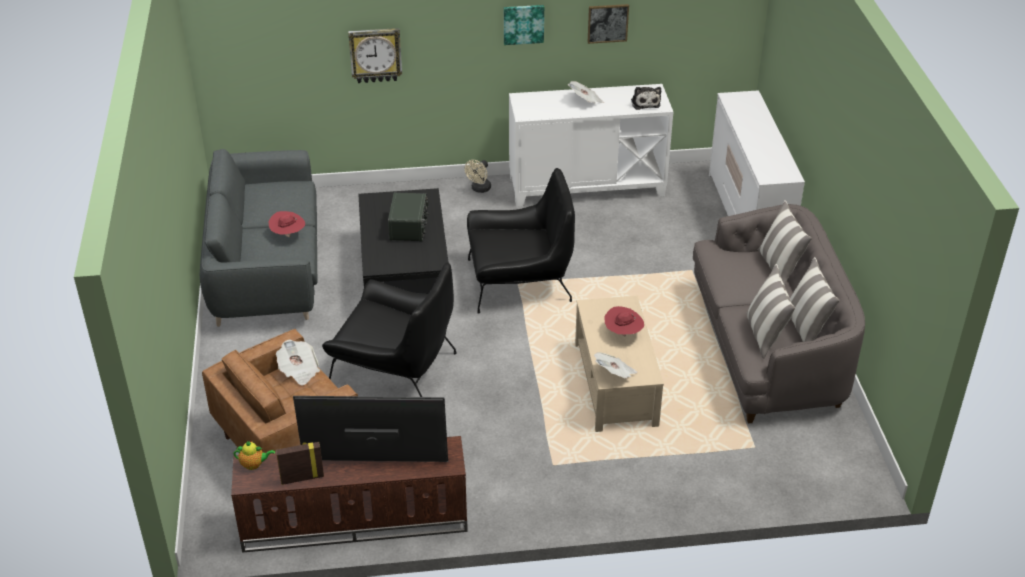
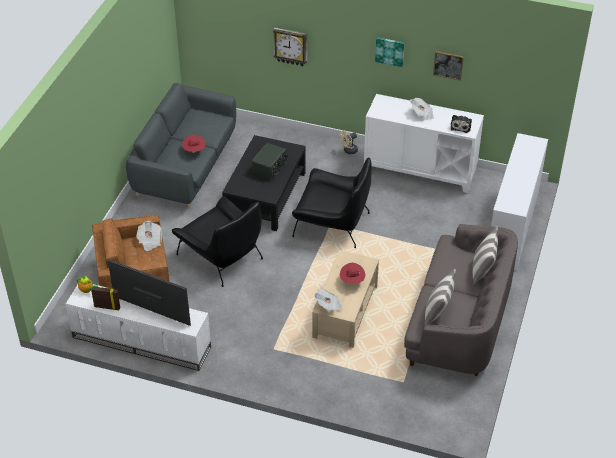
camera: 25 degrees right, 5 degrees up
brown tv stand [231,436,468,553] -> white tv stand [66,284,211,371]
pillow [790,257,840,342] -> none

